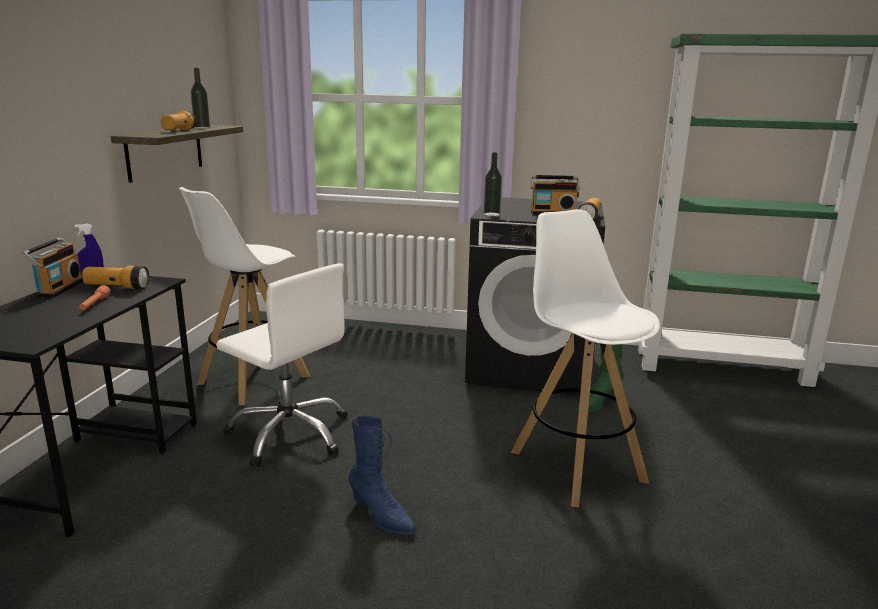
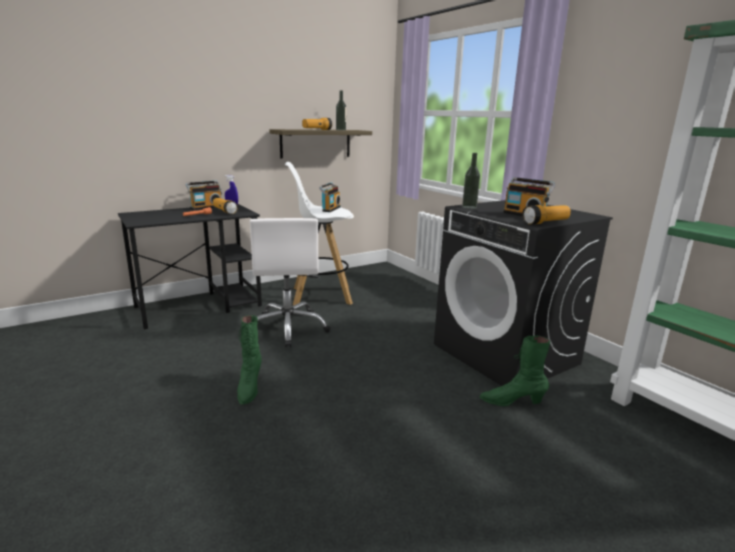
camera: 45 degrees right, 0 degrees up
blue boot [349,415,416,535] -> green boot [237,315,262,405]
white stool [511,209,660,508] -> none
none -> radio [319,182,341,212]

